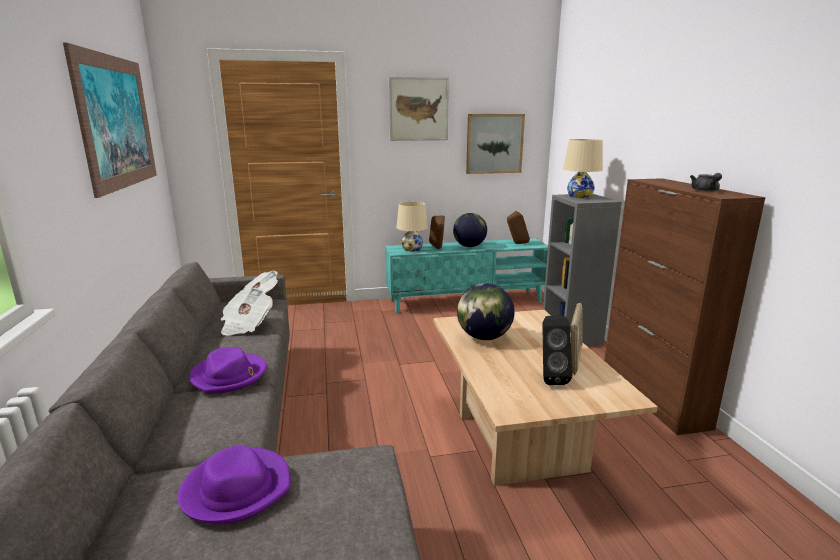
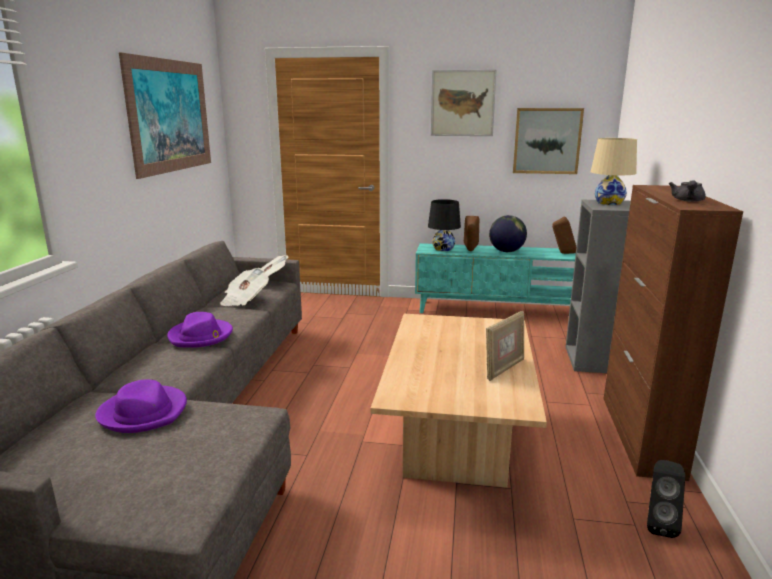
camera: 20 degrees right, 0 degrees up
beige table lamp [396,202,428,251] -> black table lamp [428,199,461,251]
globe [457,283,515,340] -> none
black speaker [542,315,572,385] -> black speaker moved to [647,460,685,538]

